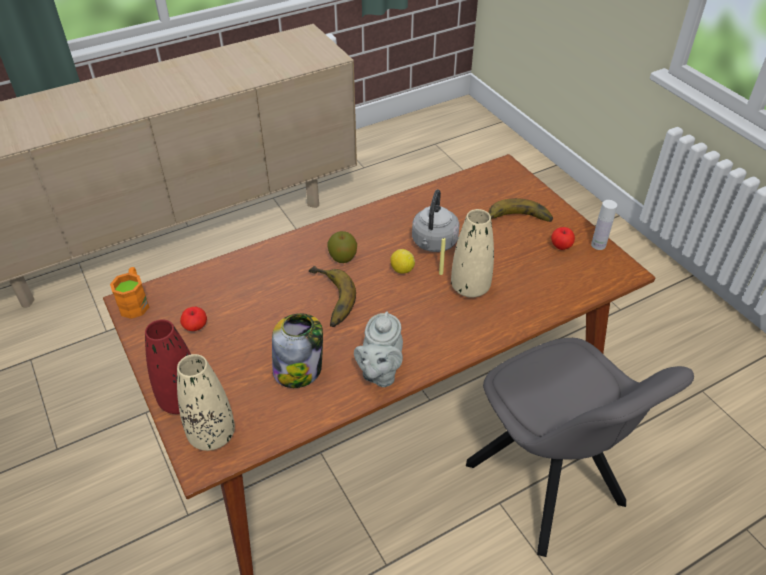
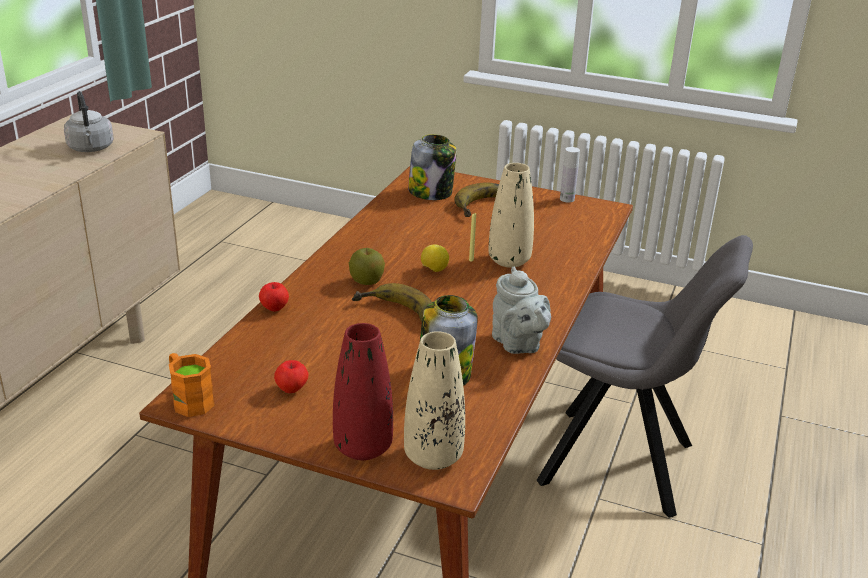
camera: 40 degrees left, 15 degrees down
grey kettle [412,189,459,252] -> grey kettle moved to [64,91,113,152]
apple [551,227,575,250] -> apple moved to [259,282,289,311]
none -> jar [408,134,457,200]

